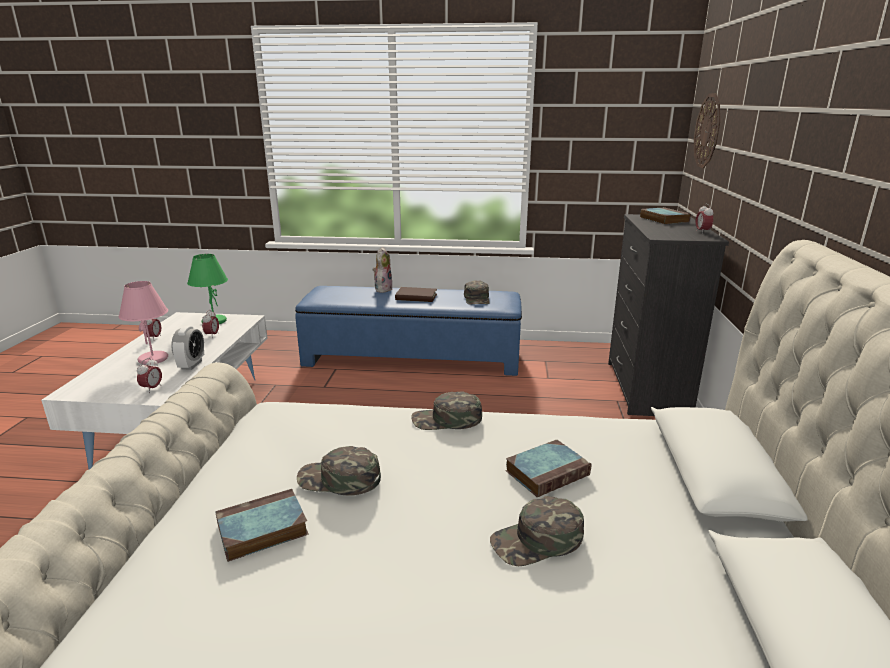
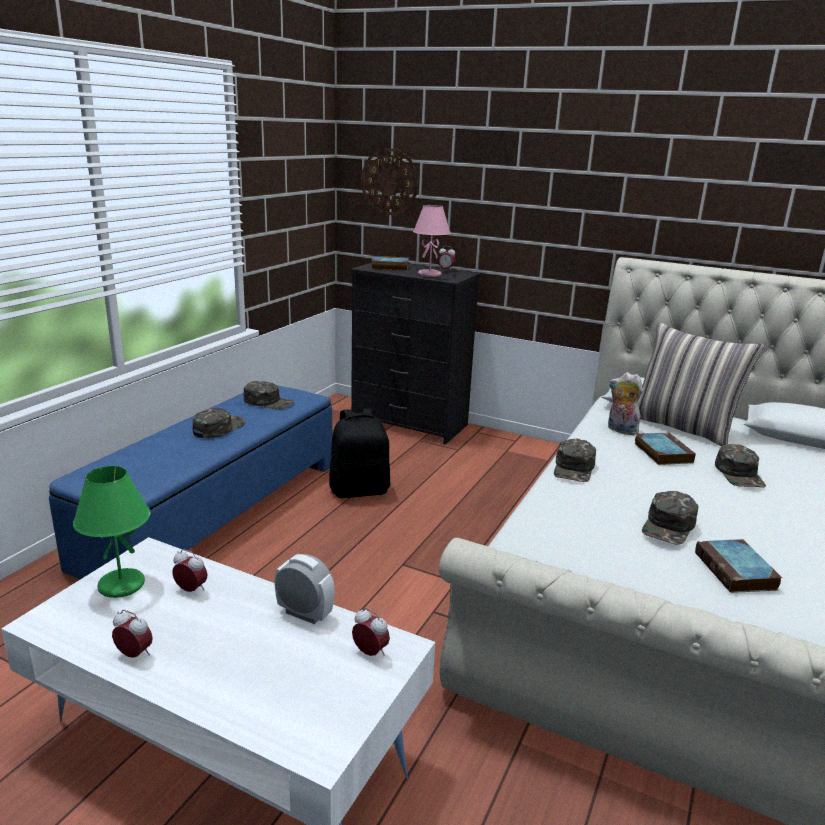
camera: 70 degrees left, 0 degrees up
pink table lamp [118,281,168,365] -> pink table lamp moved to [413,205,451,277]
plush toy [373,247,393,293] -> plush toy moved to [608,372,643,435]
brown book [395,287,437,302] -> green cap [193,408,245,438]
none -> black backpack [329,408,390,498]
none -> pillow [638,322,764,446]

